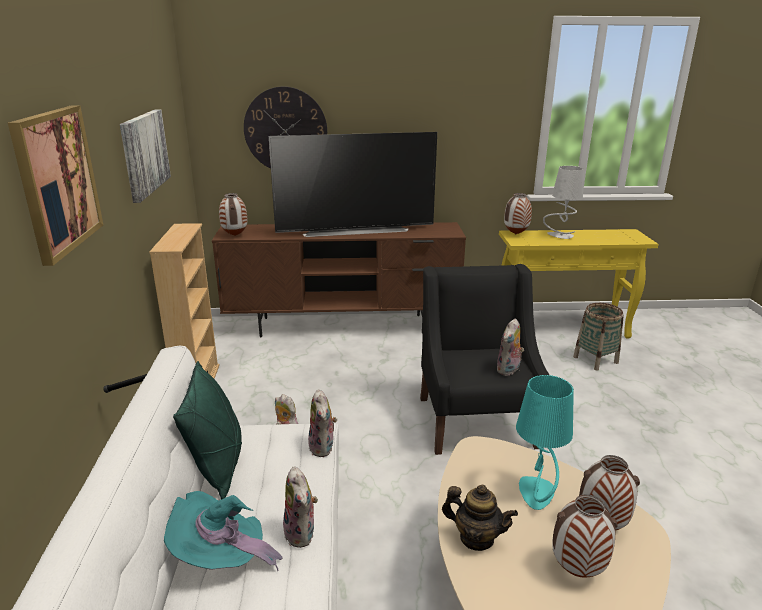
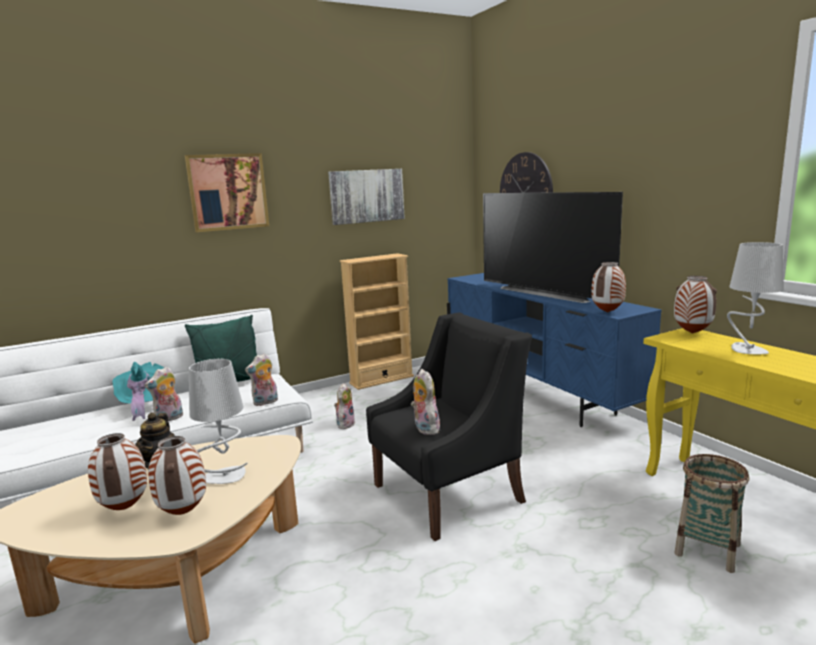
camera: 65 degrees right, 10 degrees down
brown tv stand [212,222,466,338] -> blue tv stand [447,273,662,427]
vase [219,193,247,236] -> vase moved to [591,262,626,313]
plush toy [497,318,524,376] -> plush toy turned 60 degrees clockwise [411,369,440,435]
turquoise table lamp [516,375,574,510] -> grey table lamp [189,359,248,484]

